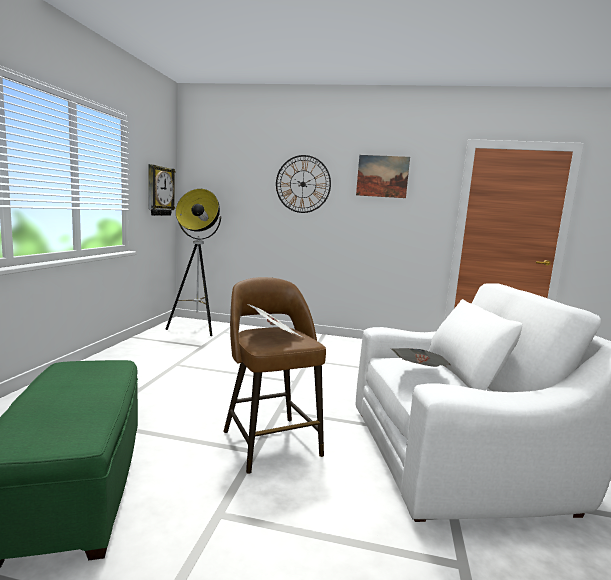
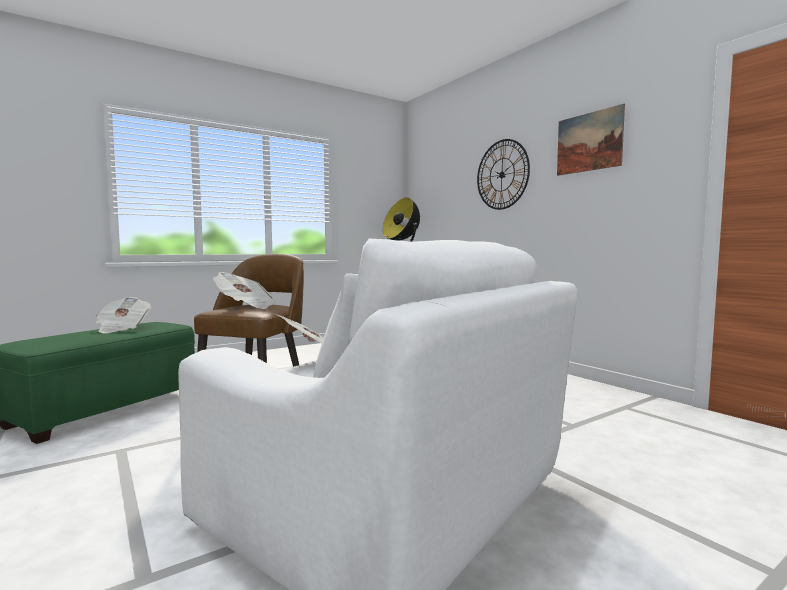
camera: 45 degrees right, 5 degrees down
wall clock [148,164,176,216] -> none
none -> newspaper [95,297,151,333]

